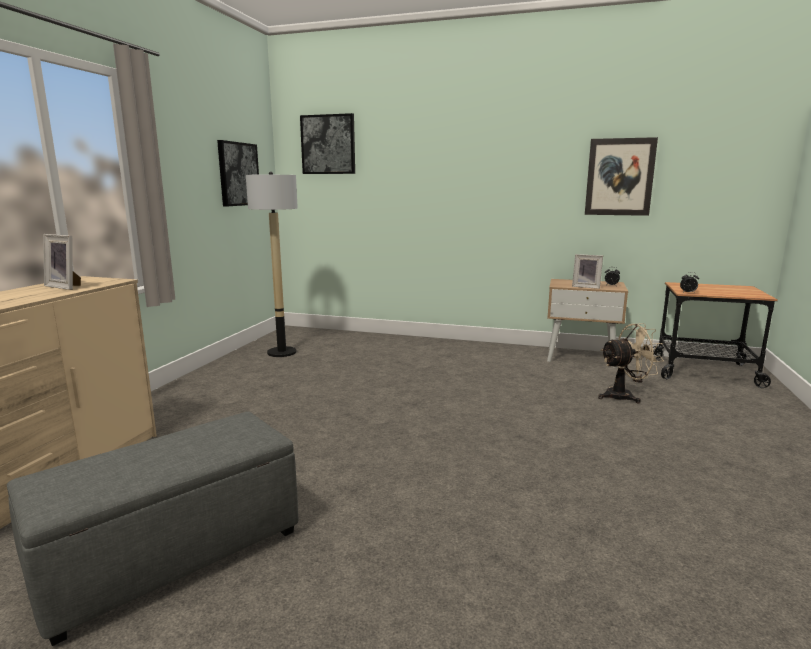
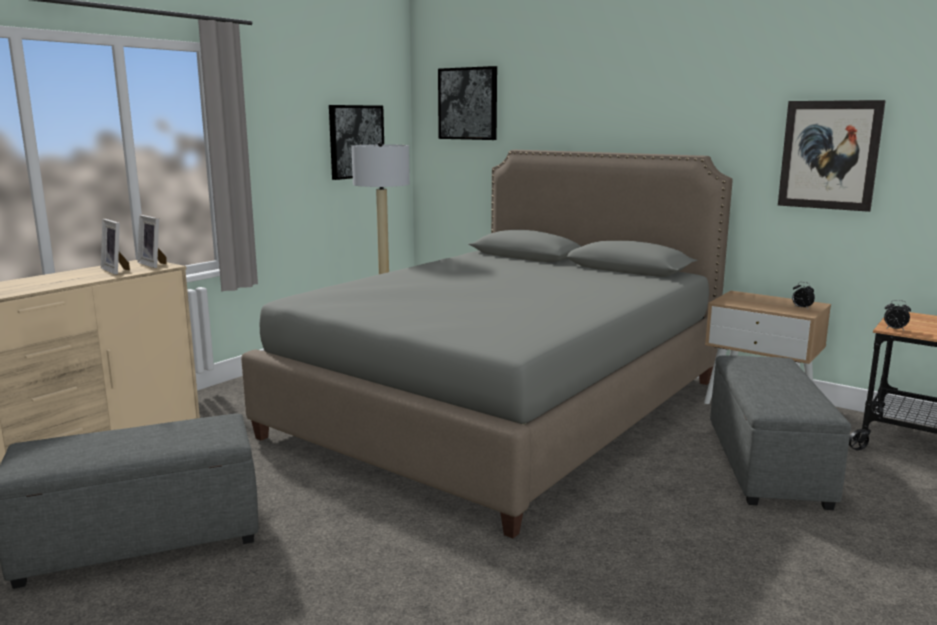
camera: 20 degrees right, 0 degrees up
picture frame [572,254,603,289] -> picture frame moved to [137,215,167,268]
beige fan [598,323,664,403] -> grey ottoman [710,356,851,510]
none -> grey bed [241,150,733,538]

